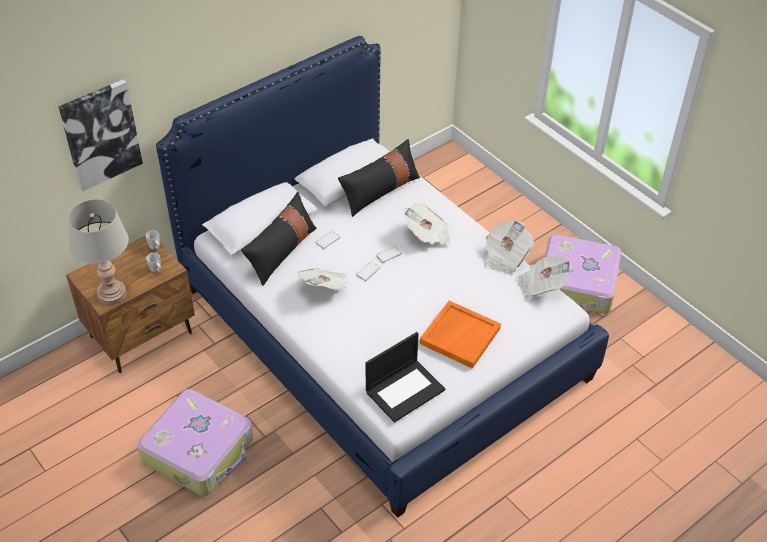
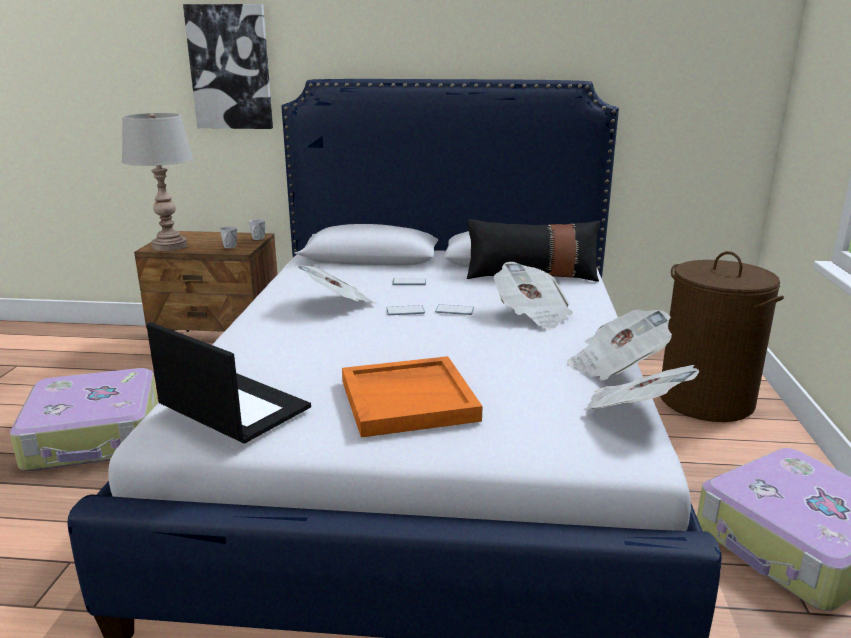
camera: 45 degrees right, 25 degrees down
black pillow [241,192,317,286] -> none
laptop [366,332,445,423] -> laptop turned 150 degrees counterclockwise [146,322,311,444]
none -> brown laundry basket [660,251,784,422]

